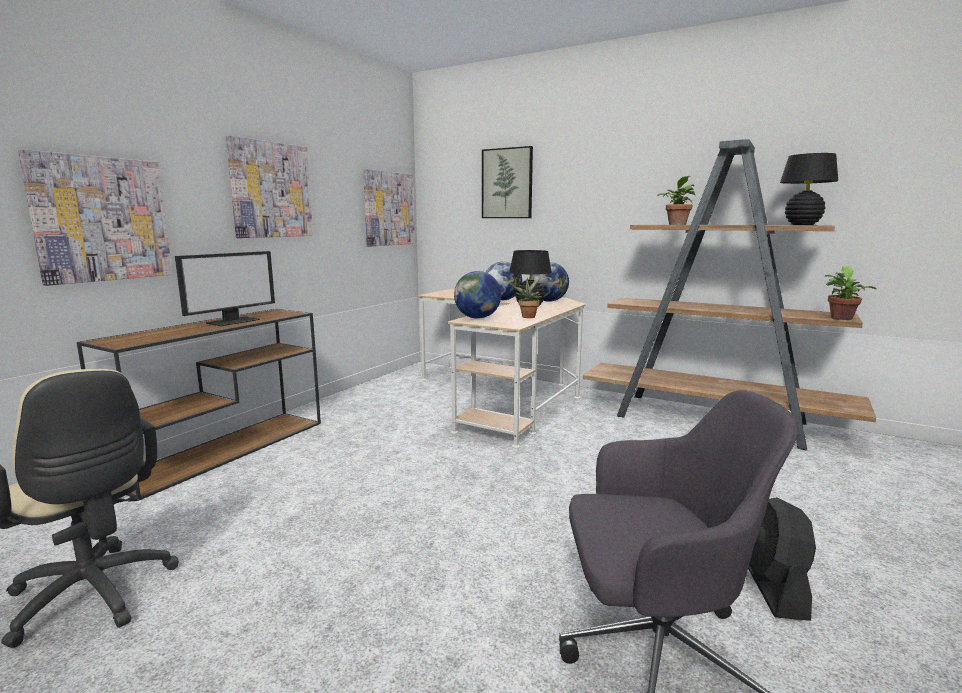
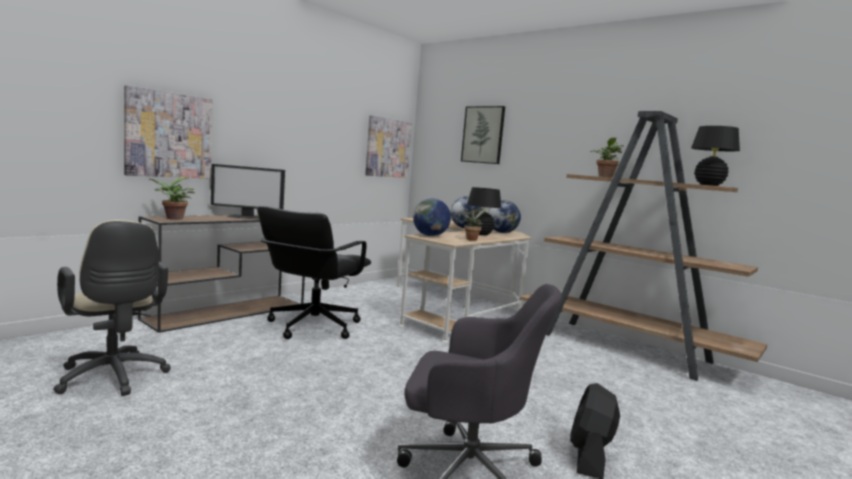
camera: 10 degrees right, 5 degrees down
monitor [175,251,275,326] -> monitor turned 45 degrees clockwise [211,164,285,219]
picture [226,135,313,238] -> none
potted plant [825,266,877,320] -> potted plant moved to [148,177,195,220]
none -> black office chair [257,206,371,339]

